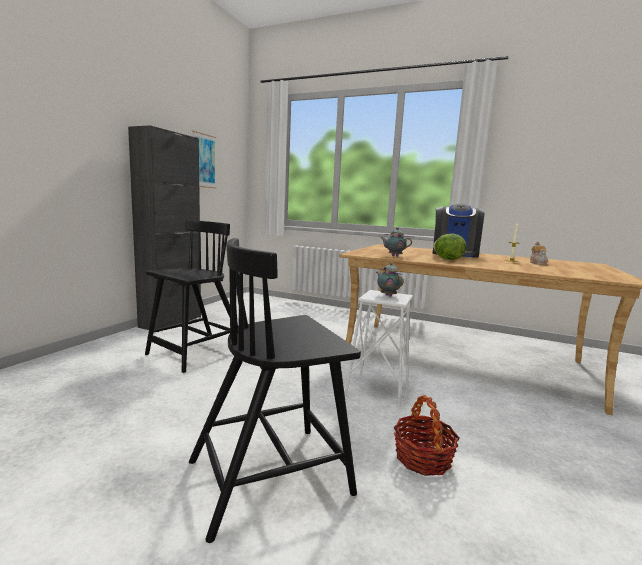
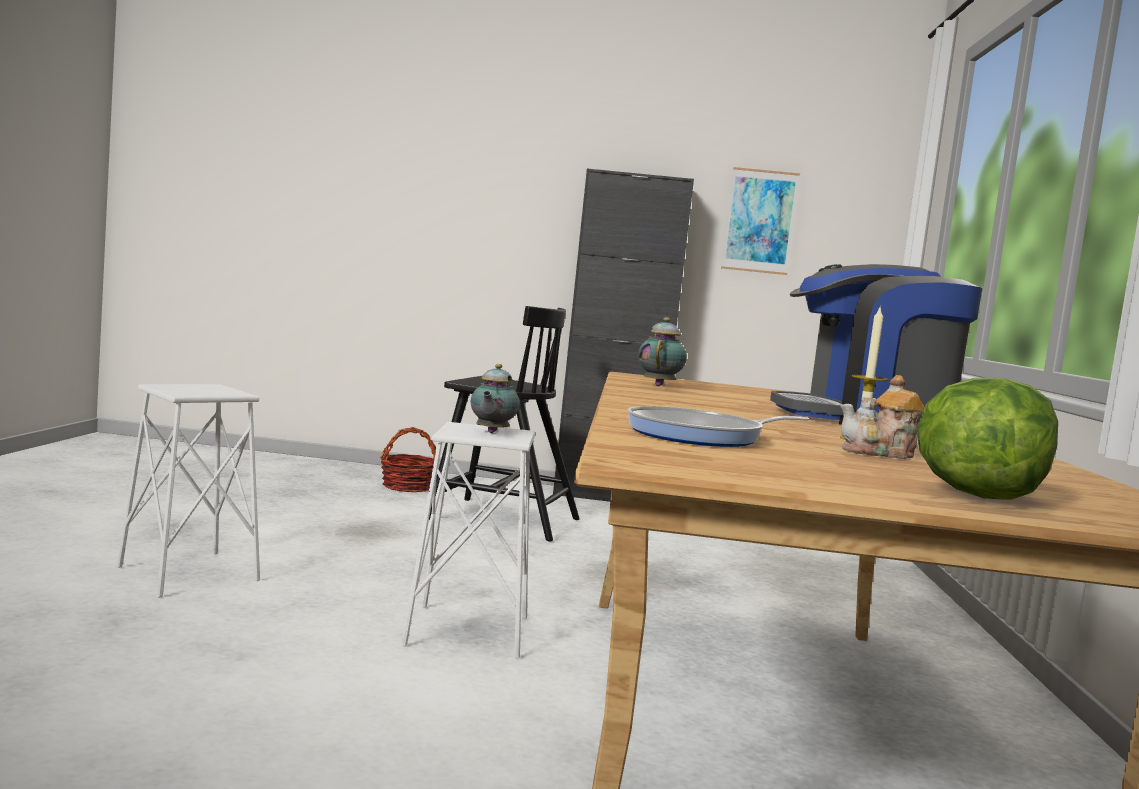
camera: 70 degrees right, 5 degrees down
black chair [189,238,361,543] -> white stool [117,384,260,598]
teapot [376,262,404,297] -> teapot turned 150 degrees clockwise [471,364,520,433]
basket [393,395,459,476] -> basket moved to [380,427,436,493]
lettuce [433,233,467,260] -> lettuce moved to [917,378,1058,500]
none -> frying pan [627,406,809,447]

